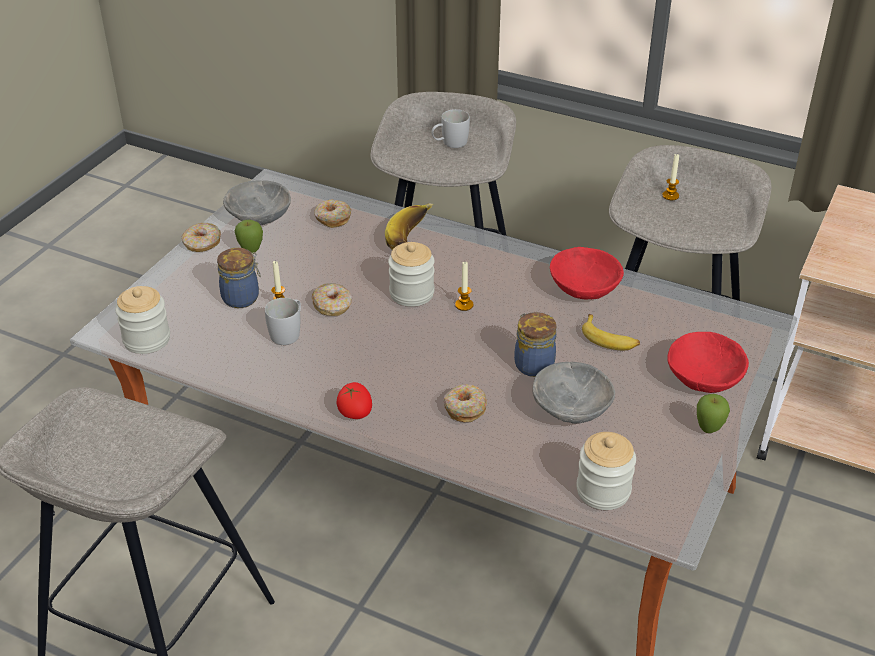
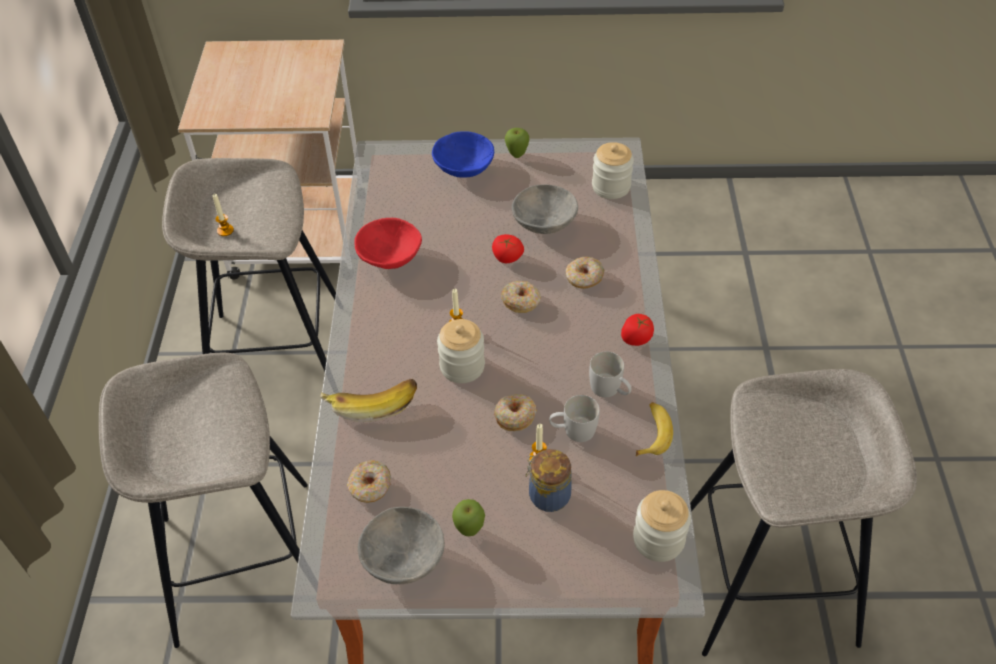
camera: 115 degrees left, 10 degrees up
donut [182,223,221,252] -> donut moved to [501,281,541,313]
white mug [432,109,470,148] -> white mug moved to [589,351,631,397]
jar [514,312,557,377] -> tomato [492,234,524,263]
banana [582,314,640,350] -> banana moved to [636,402,673,456]
red bowl [667,332,749,393] -> blue bowl [432,131,494,178]

